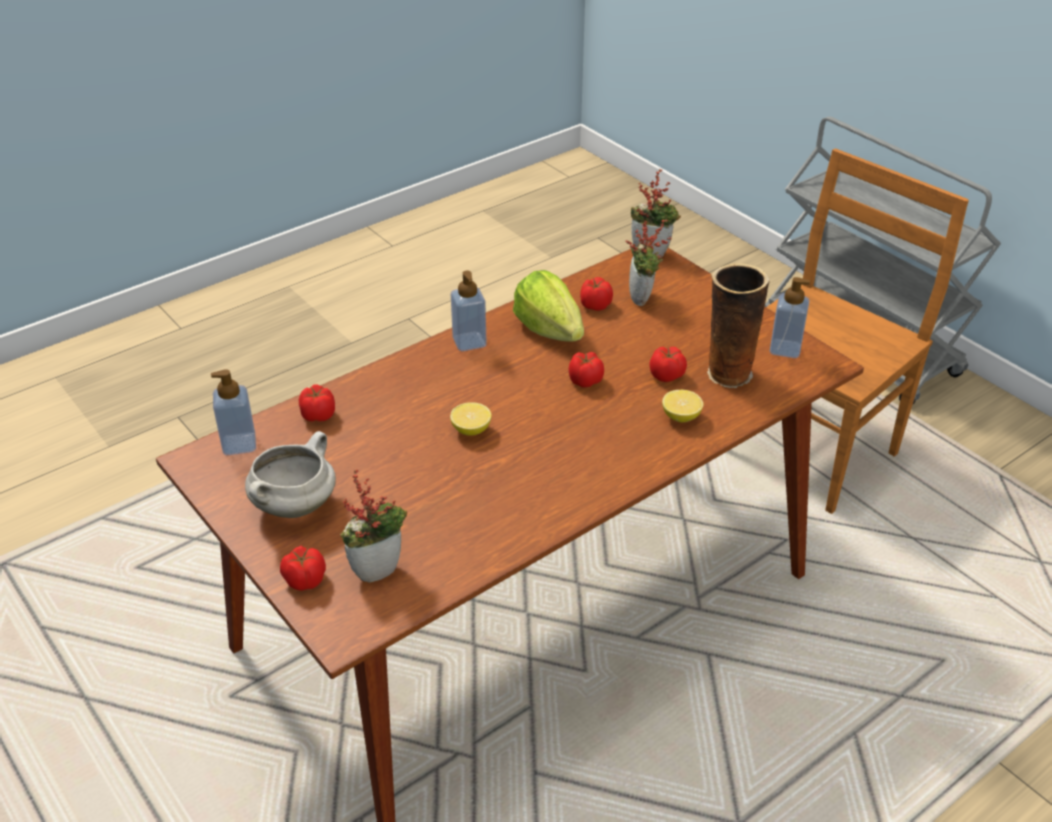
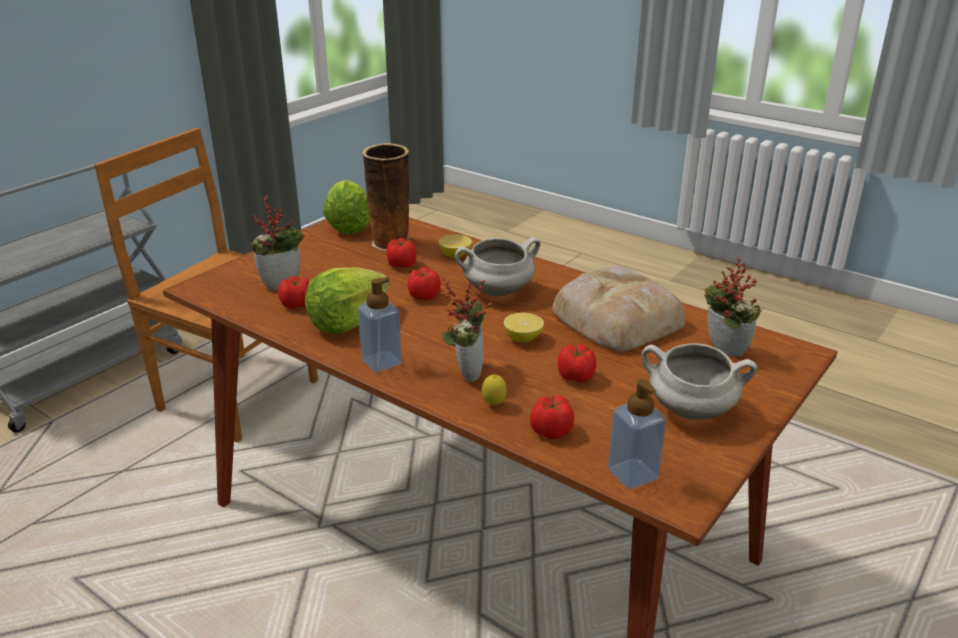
camera: 105 degrees left, 10 degrees down
tomato [280,546,326,591] -> tomato moved to [558,344,596,383]
potted plant [631,169,681,258] -> potted plant moved to [440,278,493,383]
soap dispenser [770,277,810,358] -> lettuce [323,180,370,234]
none -> white cooking pot [455,237,541,297]
none -> lemon [482,375,507,406]
none -> bread [552,266,686,351]

